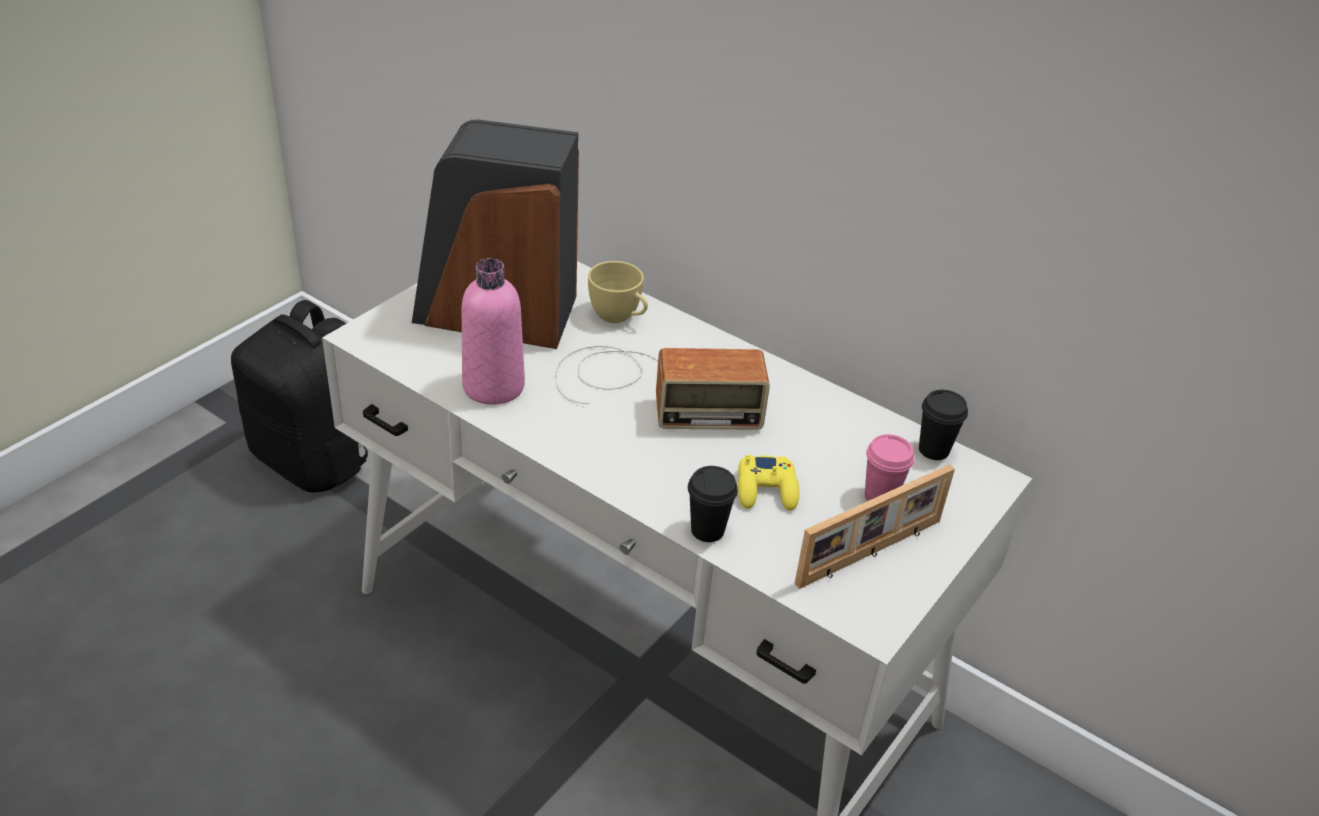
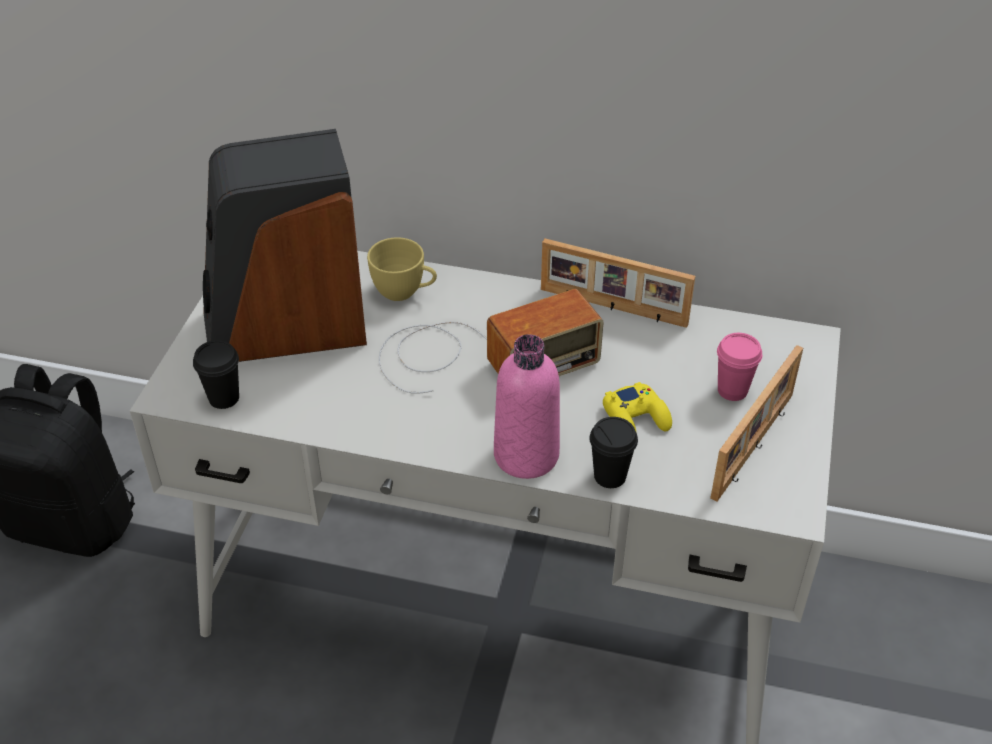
camera: 20 degrees left, 5 degrees up
pink bottle [462,258,525,405] -> pink bottle moved to [494,334,560,479]
black cup [919,390,968,460] -> black cup moved to [193,340,239,409]
none -> picture frame [541,238,695,328]

